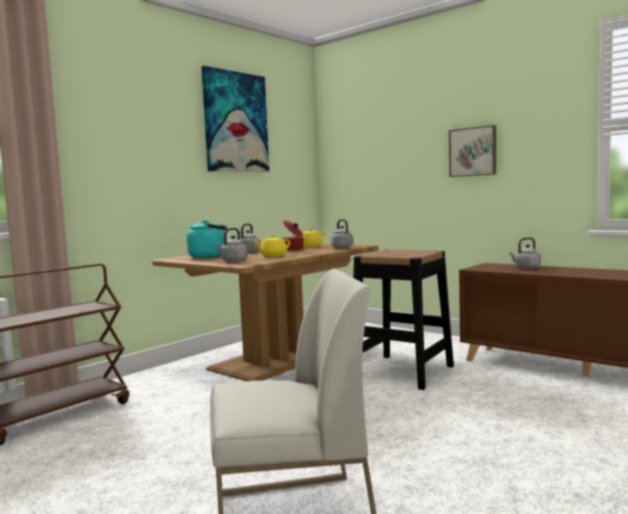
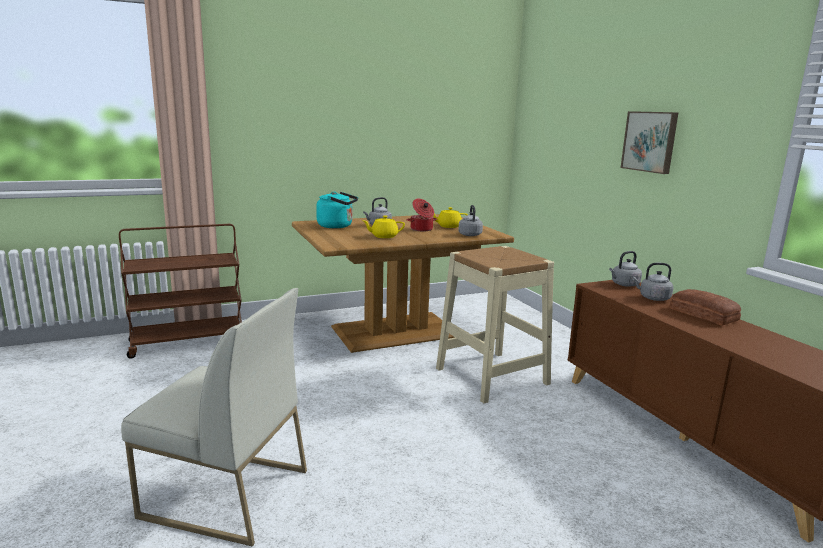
camera: 25 degrees right, 10 degrees up
picture [202,66,269,172] -> none
grey kettle [216,228,248,262] -> grey kettle moved to [609,251,642,287]
black stool [353,250,454,390] -> beige stool [436,246,554,403]
none -> bread [670,289,741,325]

